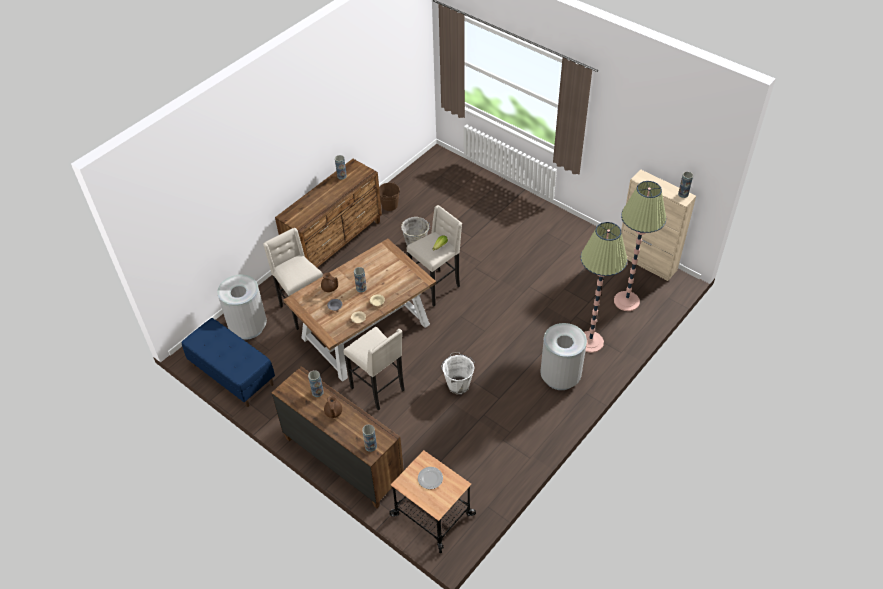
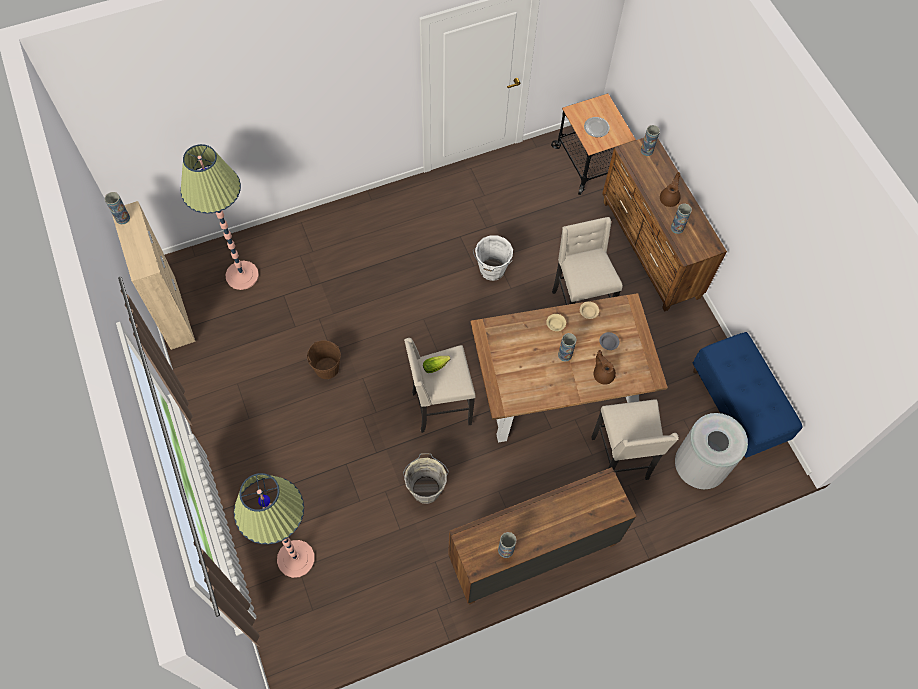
camera: 155 degrees left, 15 degrees up
brown bucket [379,182,400,211] -> brown bucket moved to [307,340,341,379]
grey trash can [540,323,587,390] -> none
floor lamp [581,222,627,353] -> floor lamp moved to [234,473,315,578]

